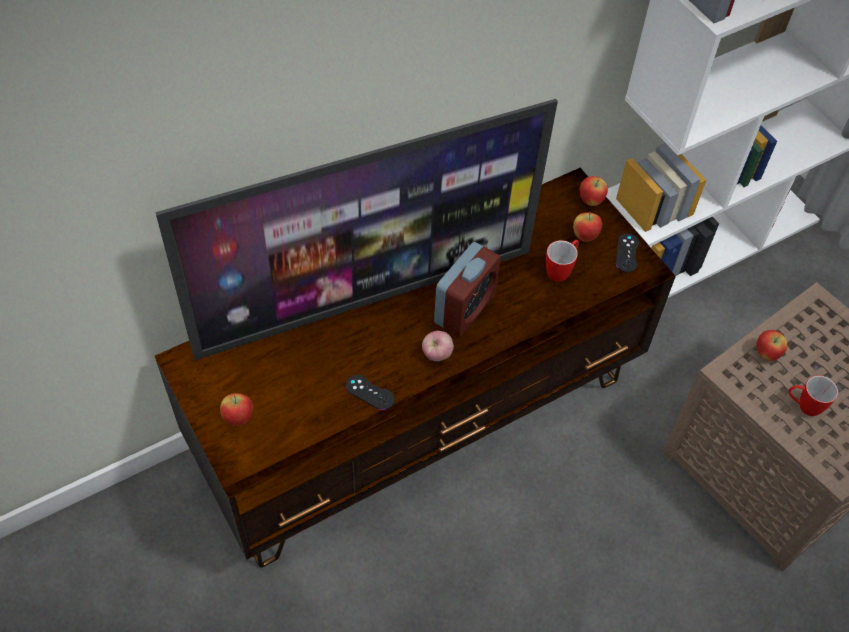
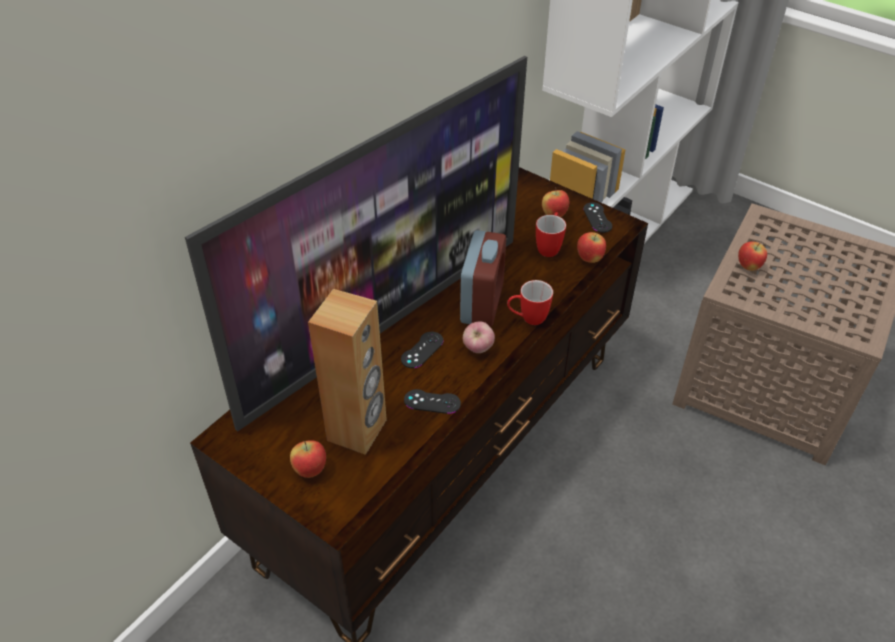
camera: 20 degrees left, 10 degrees down
apple [580,176,608,206] -> apple moved to [577,232,606,263]
mug [788,375,838,416] -> mug moved to [507,280,553,325]
none -> brown speaker [308,289,387,455]
none -> black game controller [401,332,443,368]

